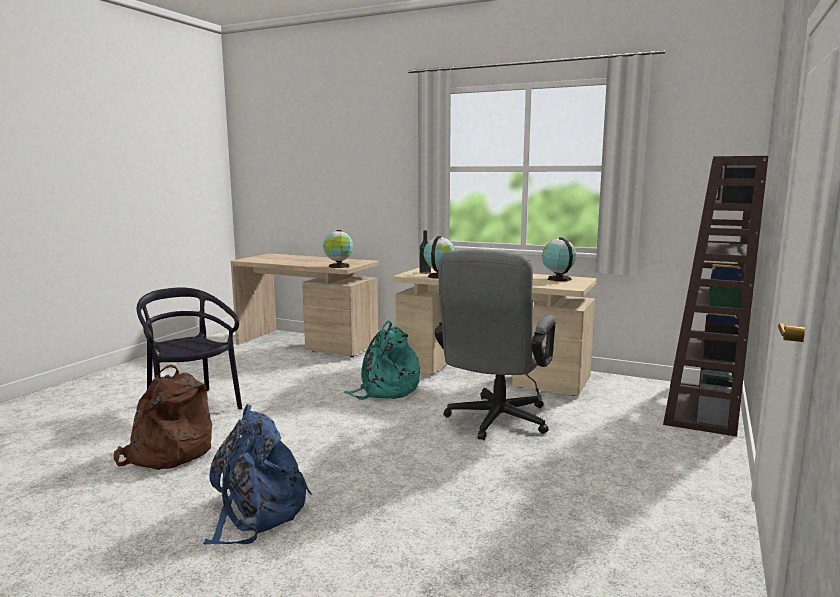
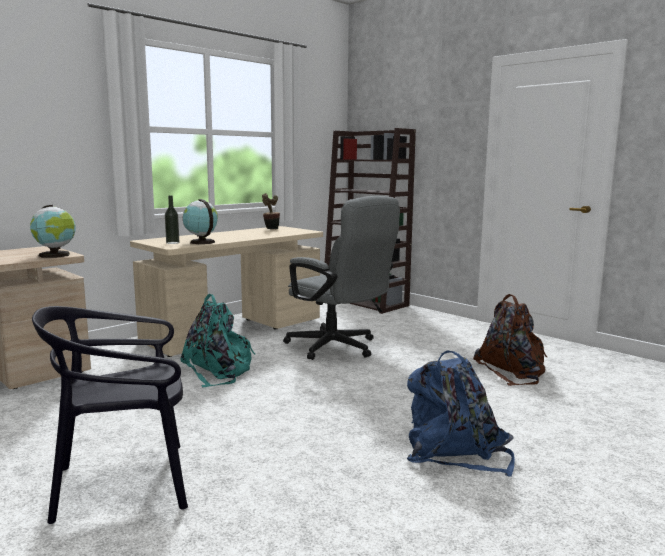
camera: 70 degrees left, 0 degrees up
brown backpack [114,364,212,470] -> brown backpack moved to [473,294,547,386]
globe [542,237,576,281] -> potted plant [262,193,280,230]

